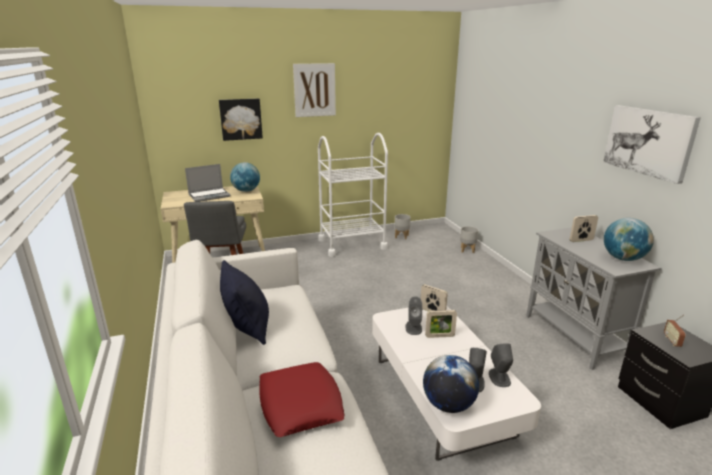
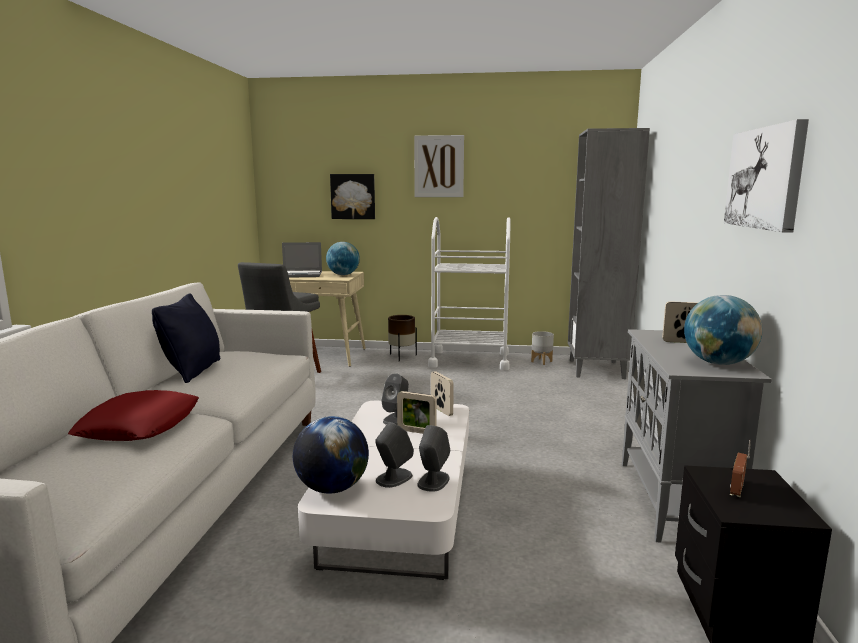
camera: 25 degrees right, 10 degrees down
grey planter [460,226,478,253] -> none
none -> brown planter [388,315,417,361]
none -> grey bookcase [568,128,650,379]

